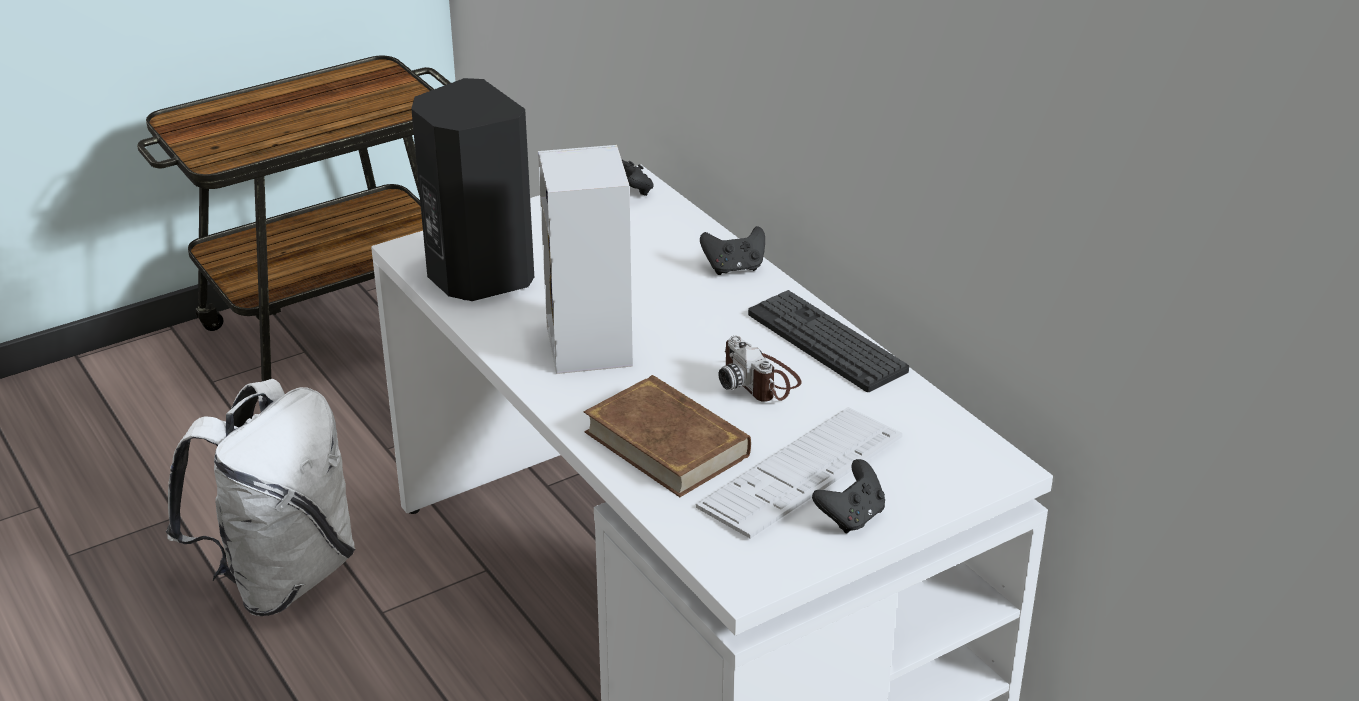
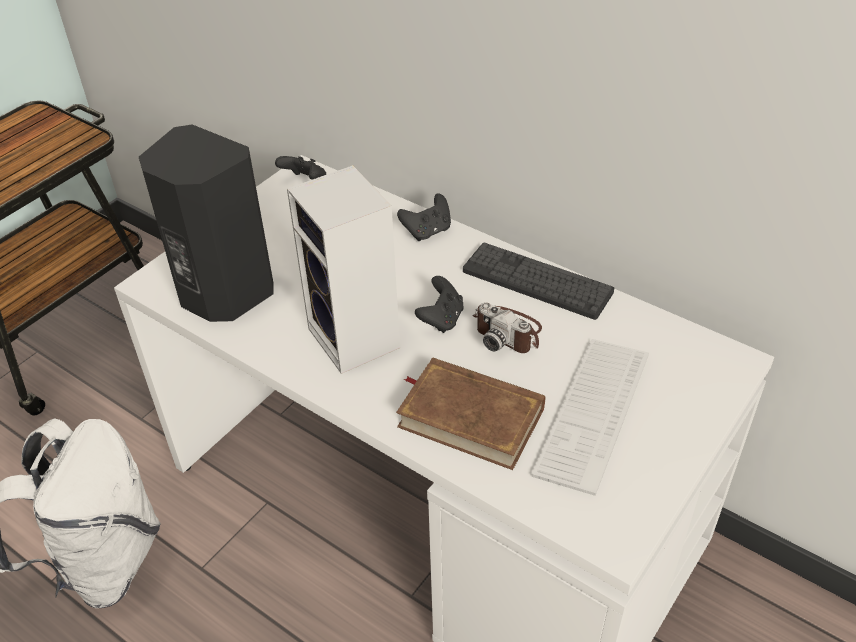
camera: 20 degrees left, 10 degrees up
black game controller [812,459,885,533] -> black game controller moved to [415,276,464,333]

